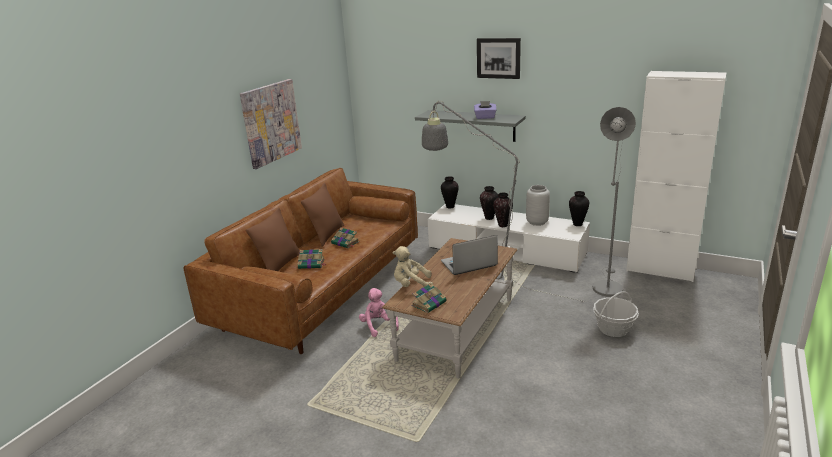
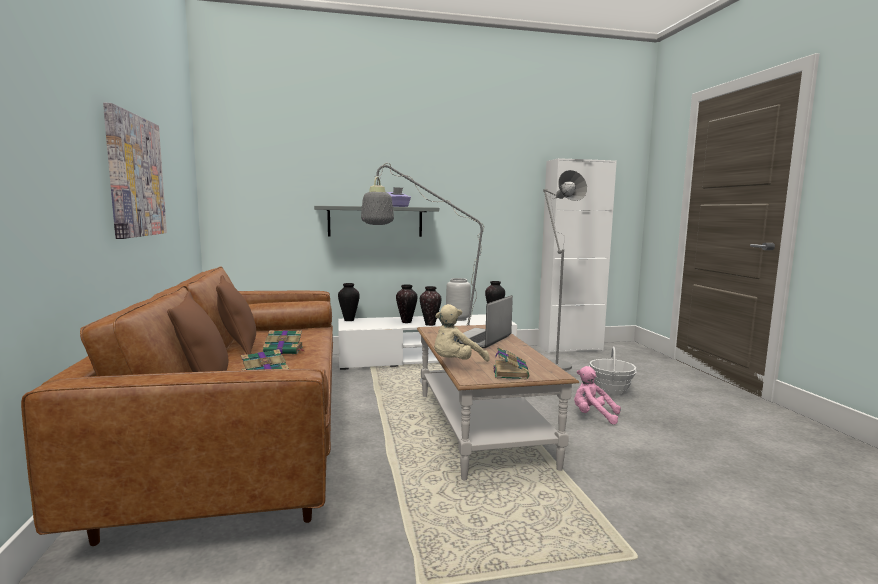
camera: 40 degrees left, 15 degrees down
pink plush toy [359,288,399,337] -> pink plush toy moved to [574,366,621,424]
picture [477,38,521,79] -> none

